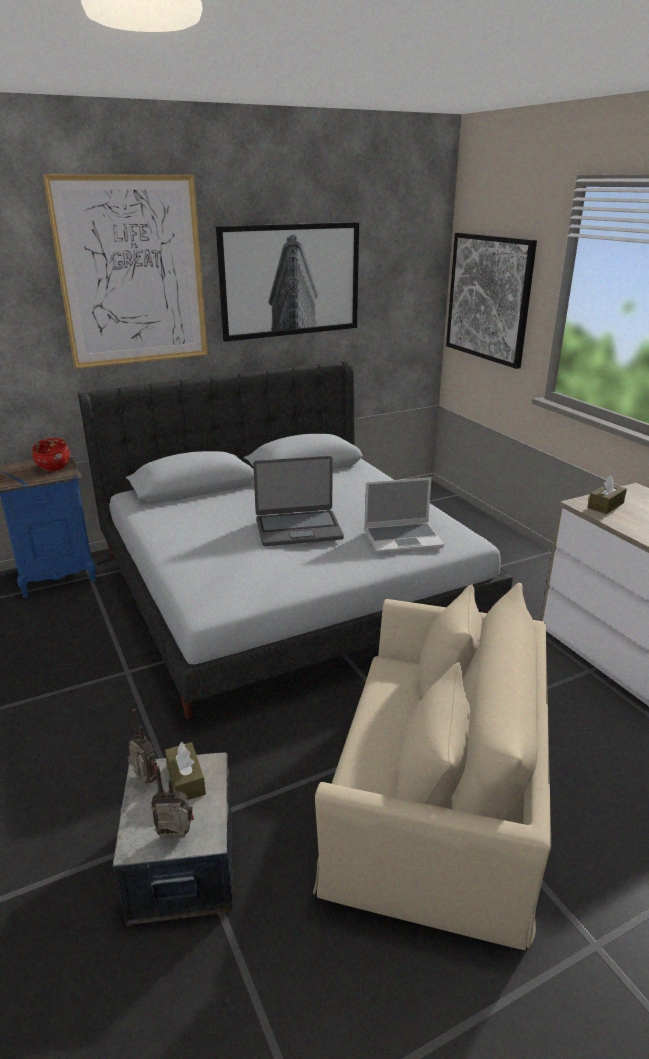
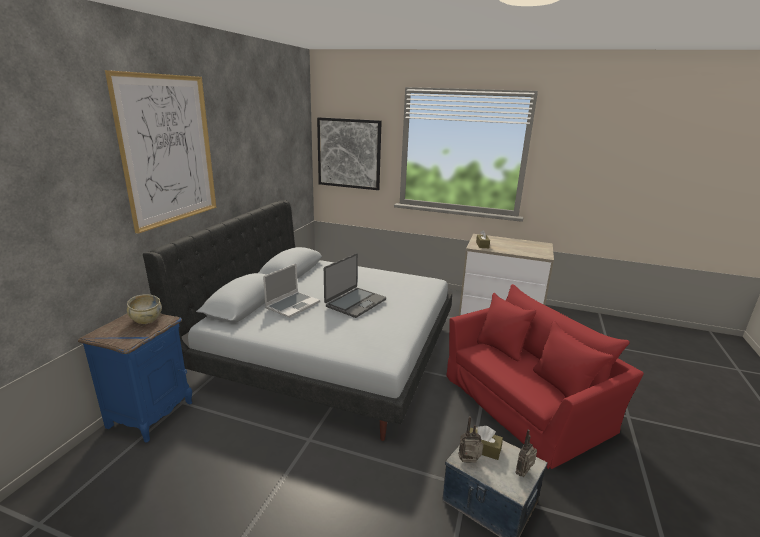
camera: 45 degrees left, 5 degrees down
red bowl [32,438,70,471] -> beige bowl [127,294,162,324]
picture [216,222,359,342] -> none
beige armchair [313,583,551,950] -> red armchair [447,284,644,469]
laptop [364,477,444,554] -> laptop moved to [263,263,320,318]

